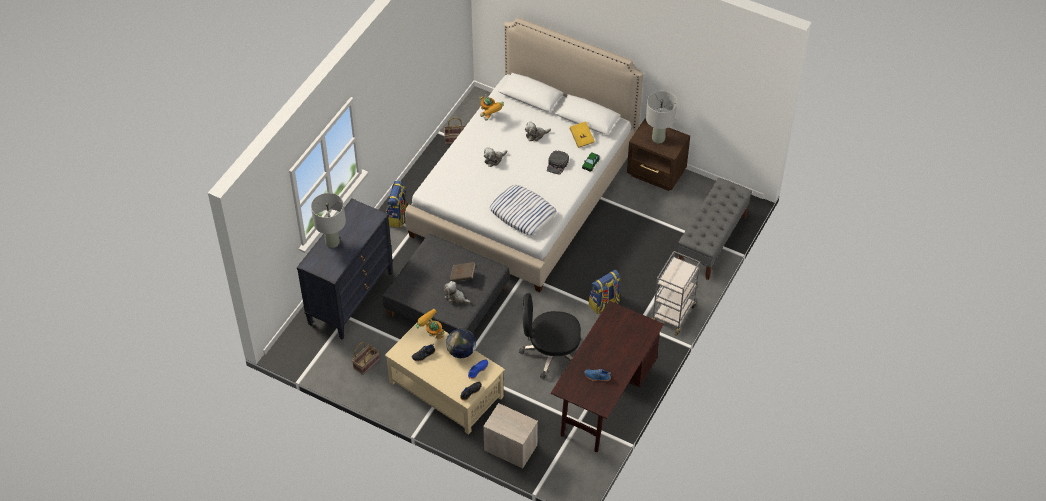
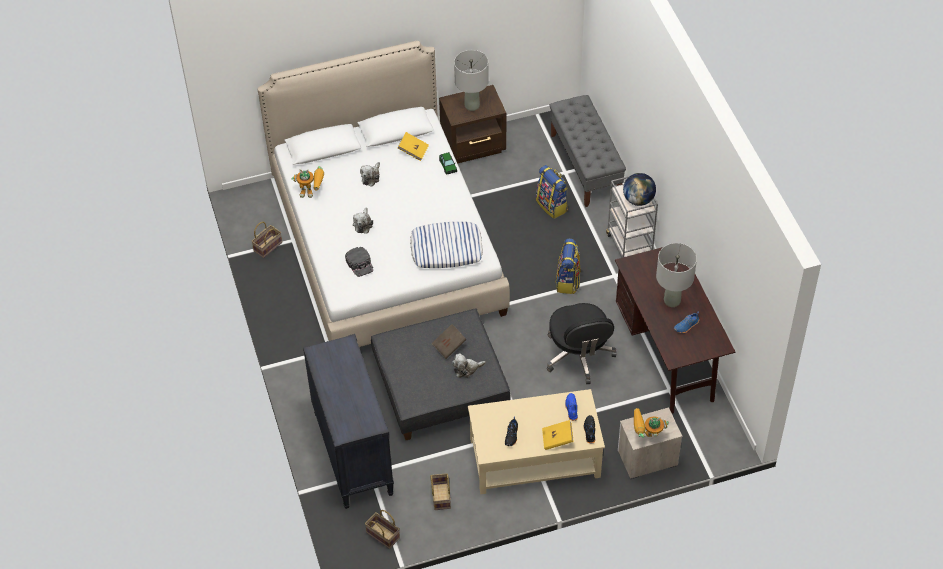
camera: 45 degrees left, 0 degrees up
grey table lamp [311,193,346,248] -> grey table lamp moved to [656,243,697,307]
backpack [386,181,408,228] -> backpack moved to [536,165,568,219]
toy robot [416,309,445,339] -> toy robot moved to [634,408,669,438]
globe [446,328,476,358] -> globe moved to [623,173,656,206]
black office chair [519,293,581,379] -> black office chair turned 60 degrees counterclockwise [547,303,616,384]
black cap [547,150,569,175] -> black cap moved to [345,247,373,277]
none -> basket [365,510,400,549]
none -> yellow book [542,420,574,450]

